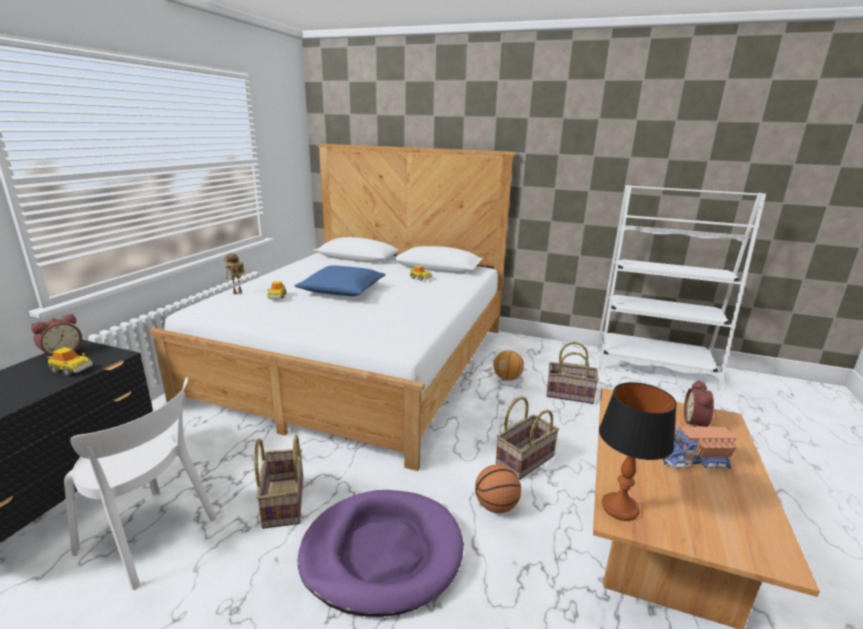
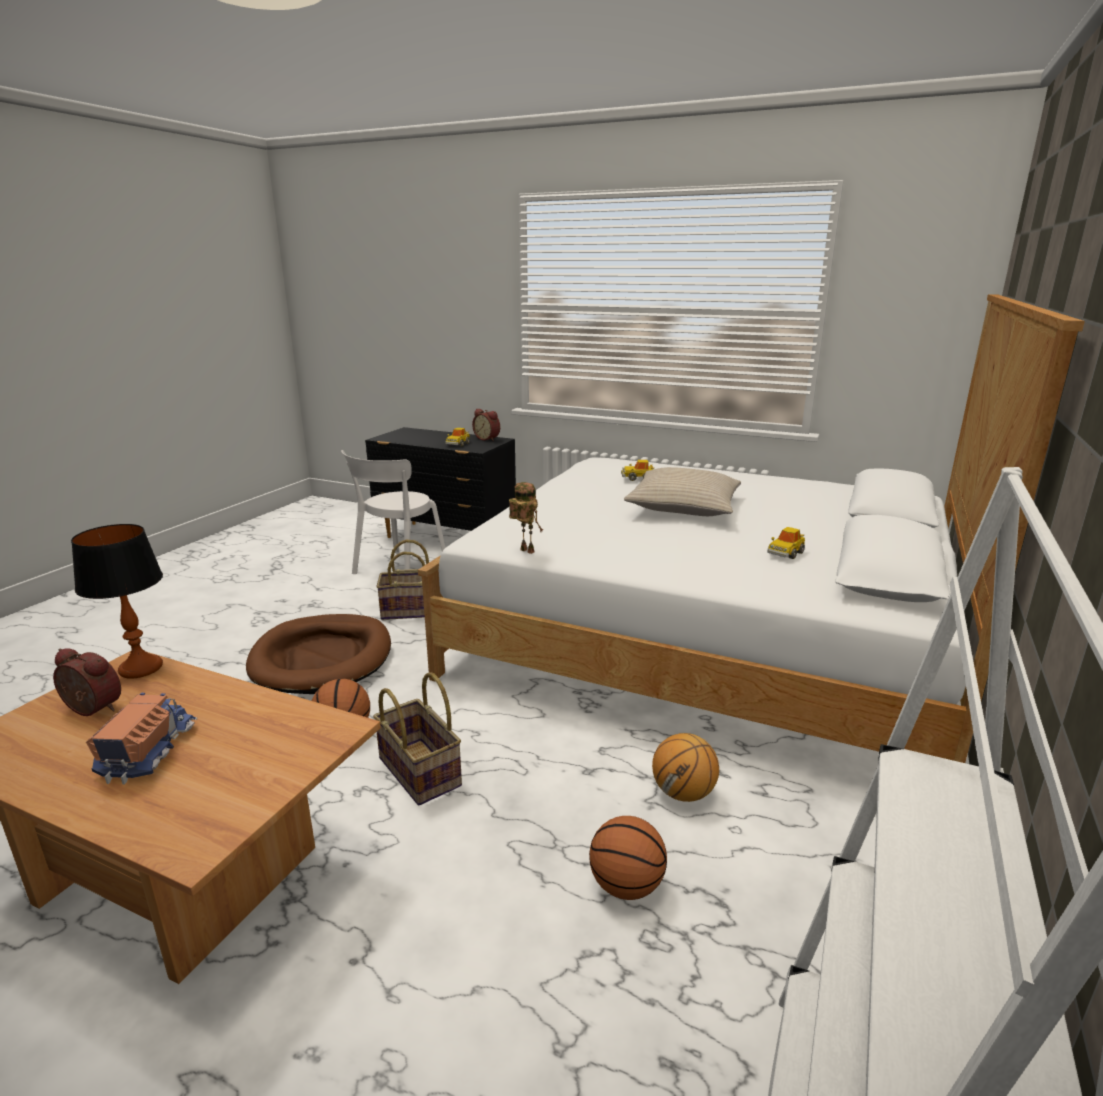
camera: 95 degrees right, 0 degrees up
toy robot [224,253,245,294] -> toy robot moved to [509,482,543,554]
blue pillow [294,265,386,296] -> beige pillow [624,467,741,516]
purple dog bed [298,490,464,617] -> brown dog bed [246,614,391,694]
basket [546,342,599,404] -> basketball [589,816,667,900]
alarm clock [684,380,714,427] -> alarm clock moved to [53,648,121,716]

